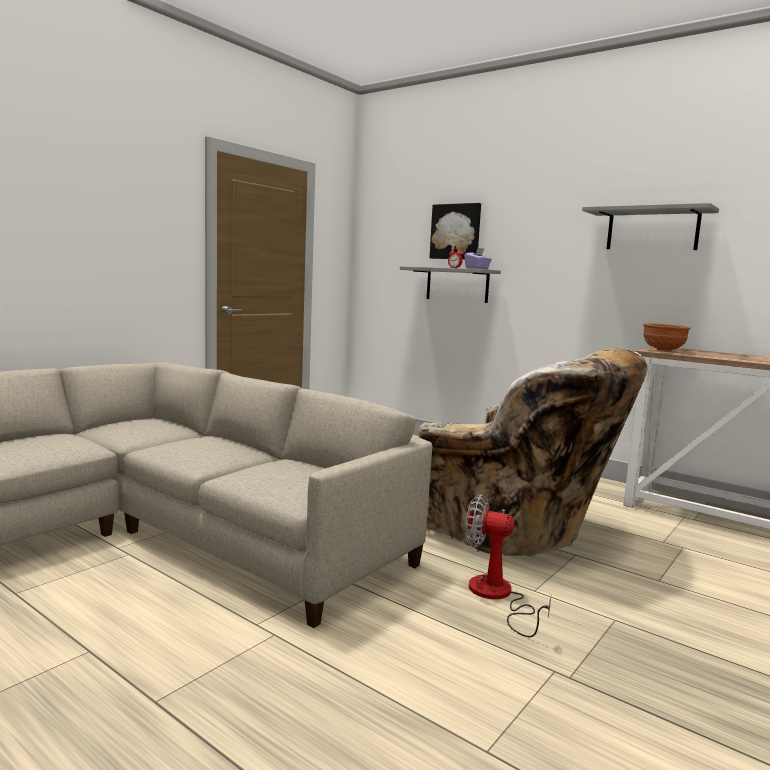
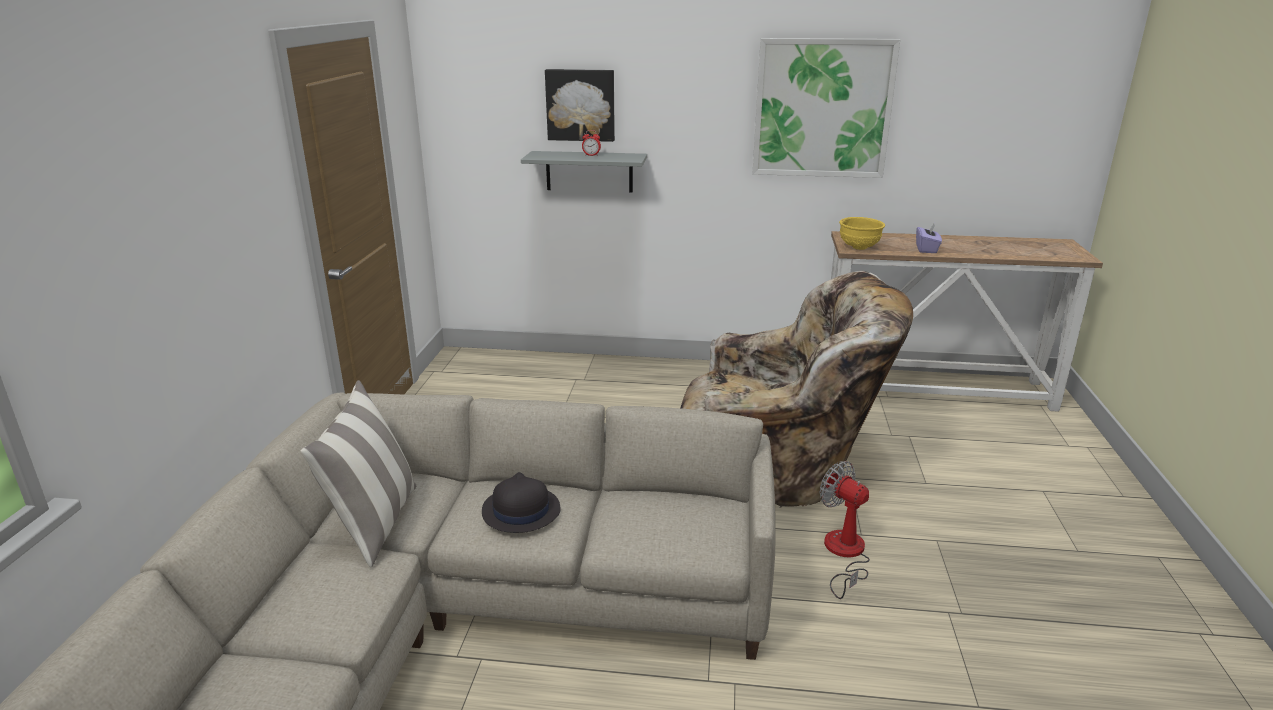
camera: 30 degrees left, 15 degrees up
purple tissue box [464,248,492,269] -> purple tissue box moved to [916,223,942,253]
fan [465,494,551,638] -> fan turned 60 degrees clockwise [820,461,870,599]
grey shelf [582,203,719,250] -> picture [753,38,900,178]
brown bowl [643,323,691,352] -> yellow bowl [839,217,885,250]
none -> pillow [301,380,416,568]
none -> black hat [482,472,560,533]

